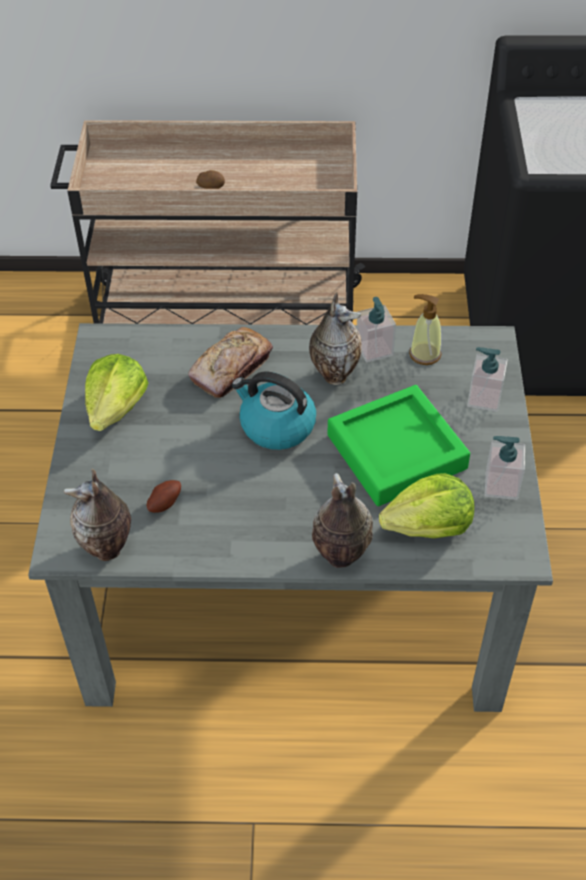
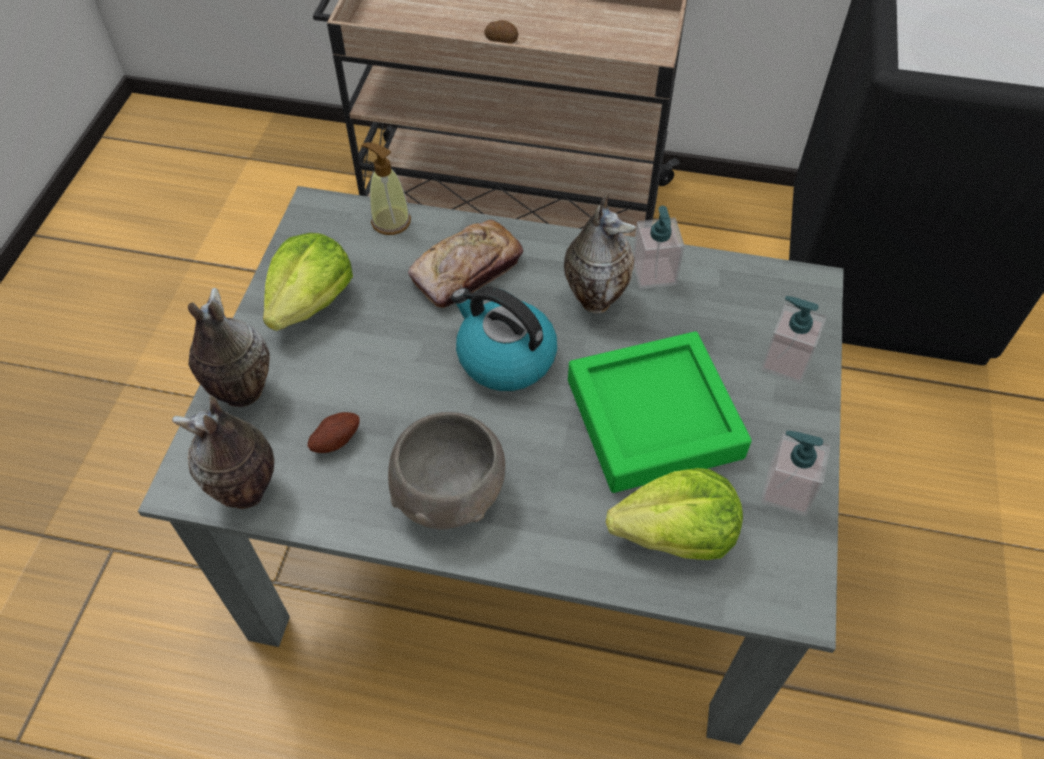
camera: 10 degrees right, 5 degrees up
vase [312,473,373,568] -> vase moved to [188,288,270,407]
soap dispenser [409,294,442,365] -> soap dispenser moved to [361,142,411,235]
none -> grey bowl [388,412,505,530]

